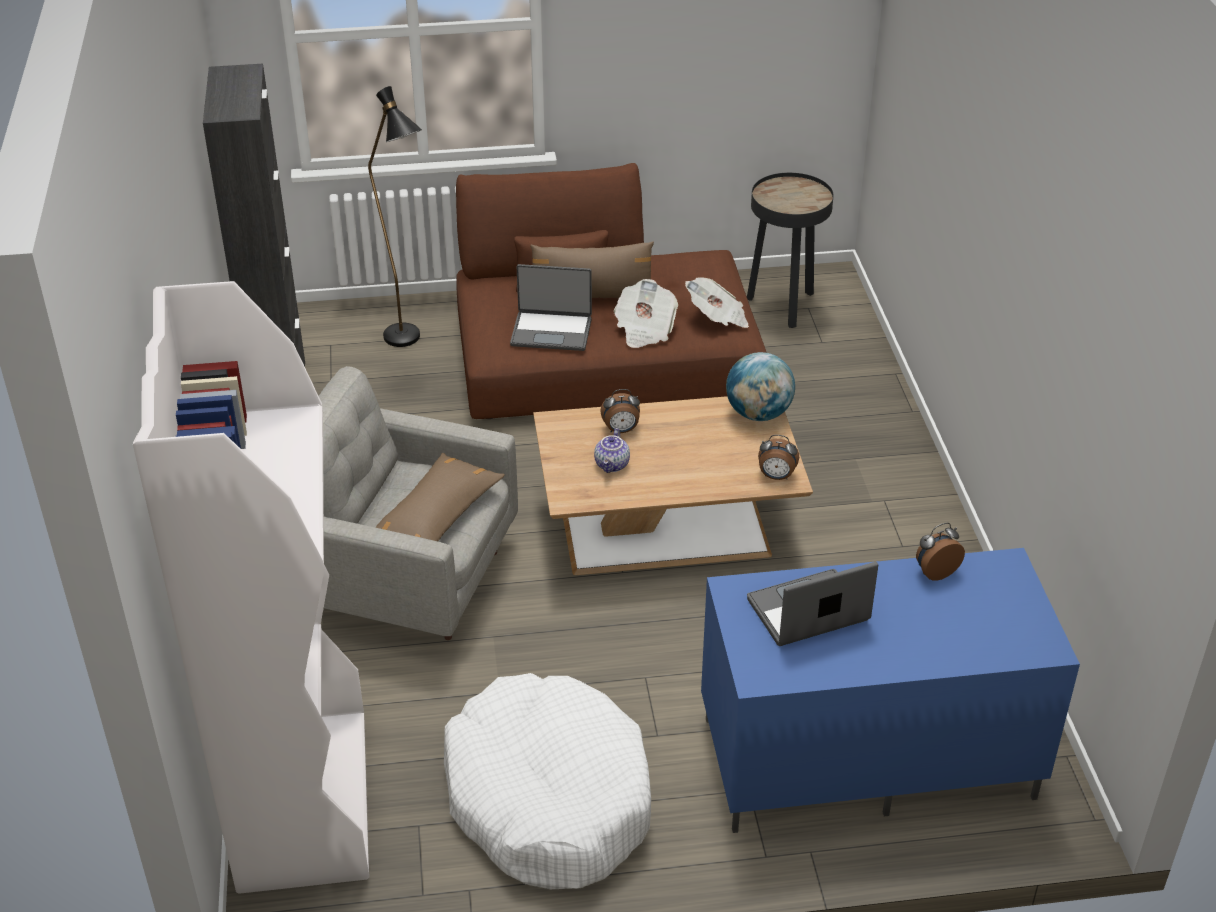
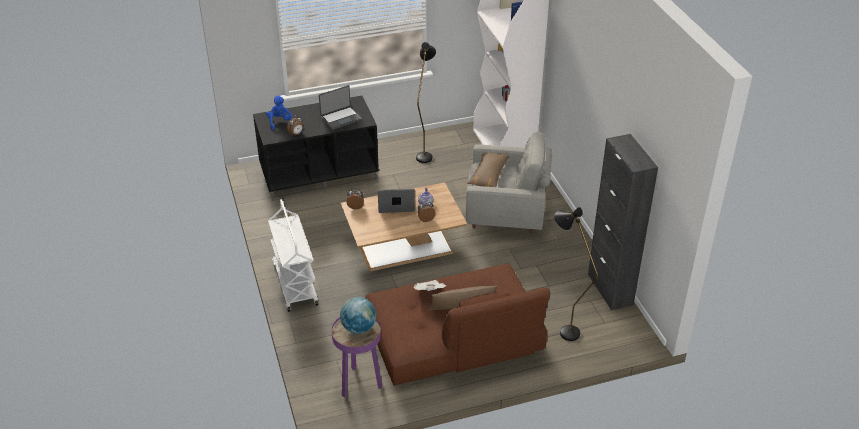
camera: 170 degrees right, 0 degrees up
white dog bed [444,673,651,889] -> black floor lamp [416,42,436,163]
laptop [510,264,592,351] -> laptop moved to [378,189,415,213]
newspaper [685,277,749,328] -> none
blue tv stand [701,548,1080,833] -> black tv stand [253,96,379,201]
globe [726,352,795,421] -> globe moved to [340,297,376,334]
black side table [747,173,834,328] -> purple side table [332,317,382,398]
none -> blue plush toy [266,95,292,130]
none -> white cart [268,199,318,312]

